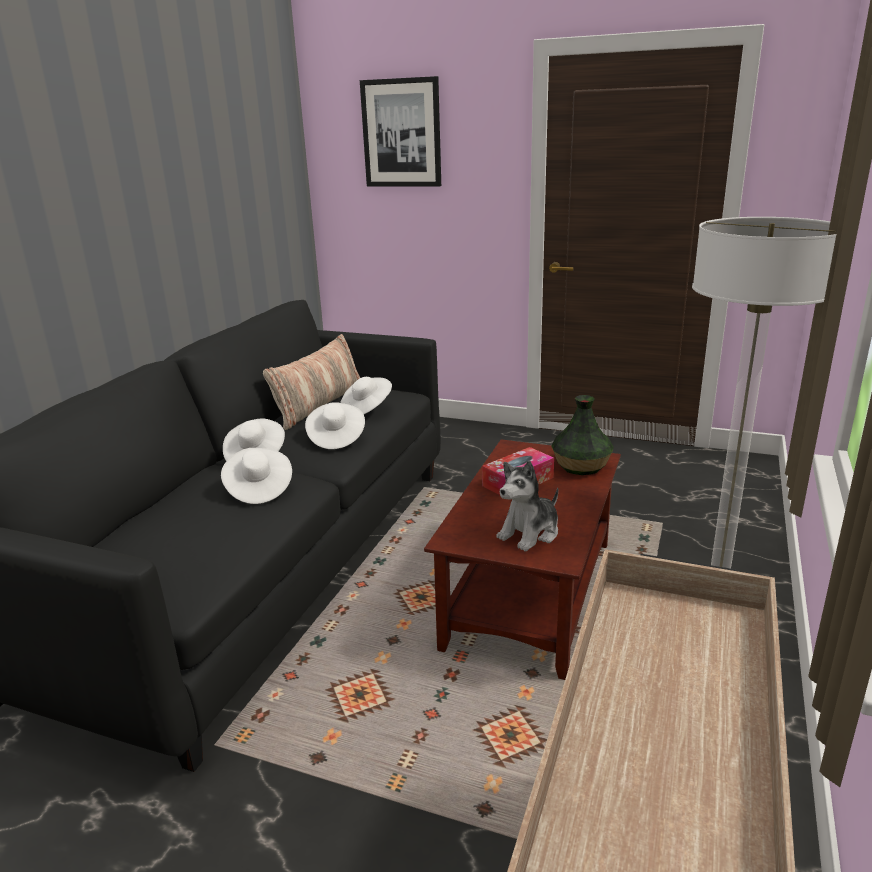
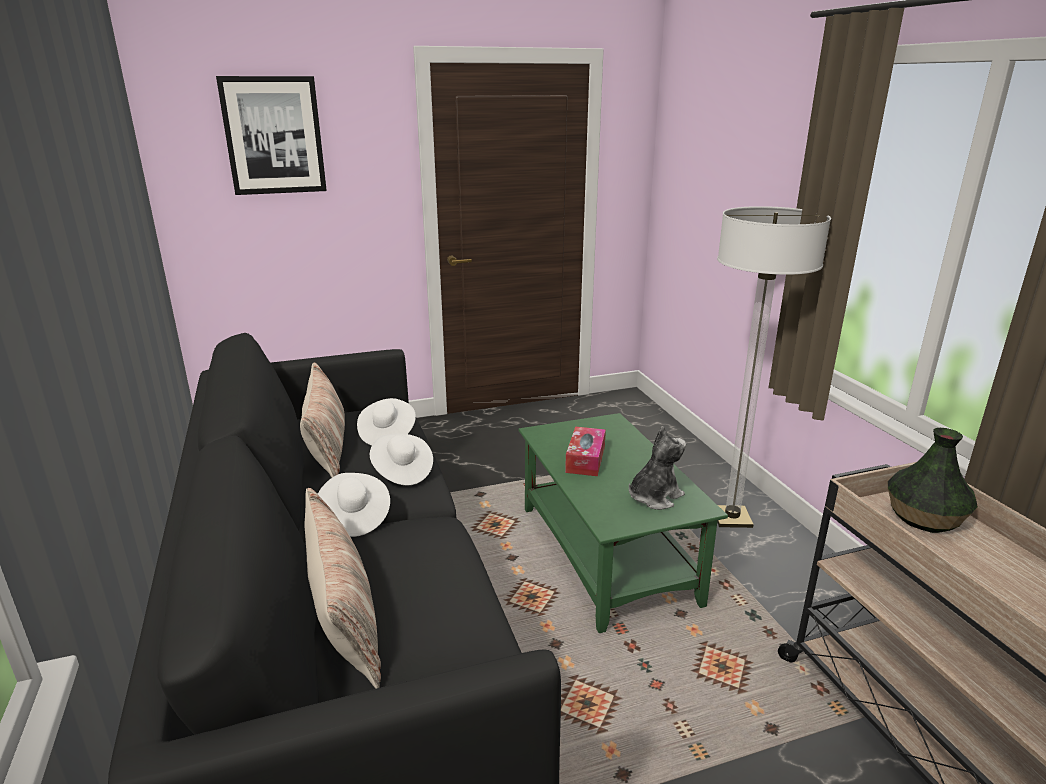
camera: 40 degrees left, 0 degrees up
white hat [221,448,292,504] -> none
brown coffee table [424,439,621,680] -> green coffee table [519,413,728,633]
plush toy [496,461,558,551] -> plush toy turned 135 degrees counterclockwise [629,426,686,510]
vase [551,395,614,475] -> vase moved to [888,428,978,533]
none -> pillow [304,488,381,689]

